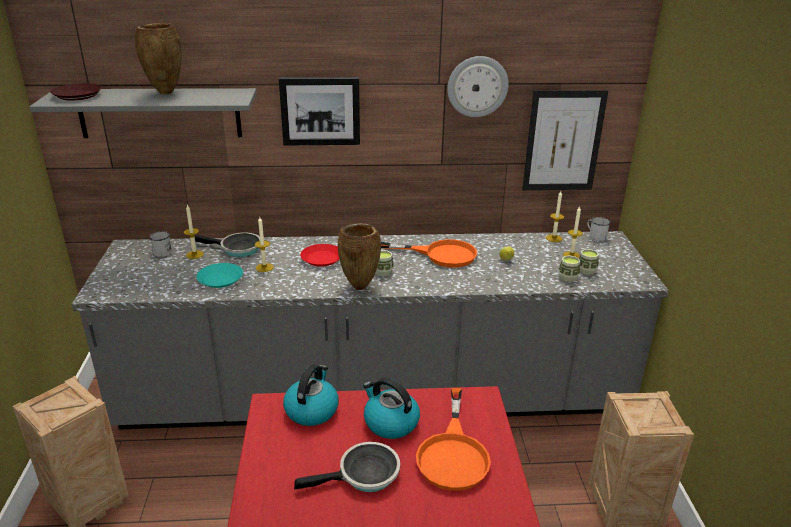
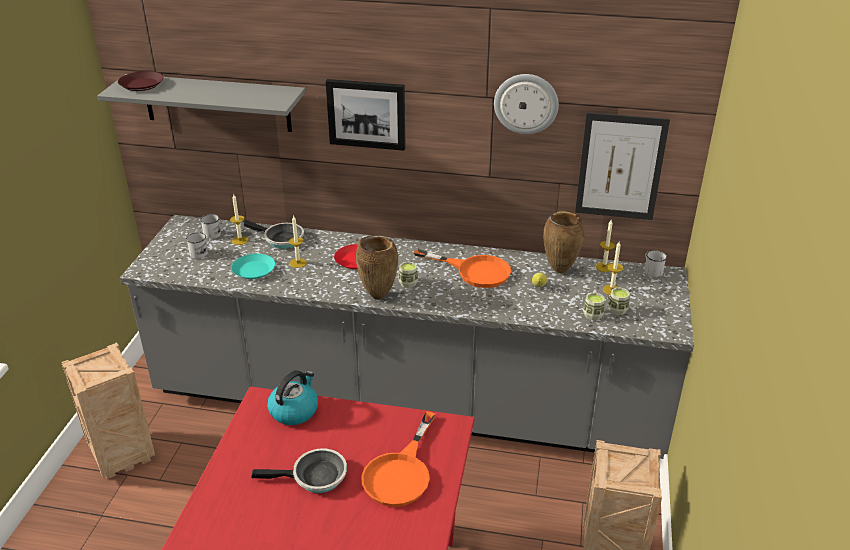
camera: 15 degrees right, 5 degrees up
brown vase [135,23,181,95] -> brown vase moved to [543,211,584,273]
kettle [363,377,420,439] -> none
none -> white mug [186,232,211,259]

